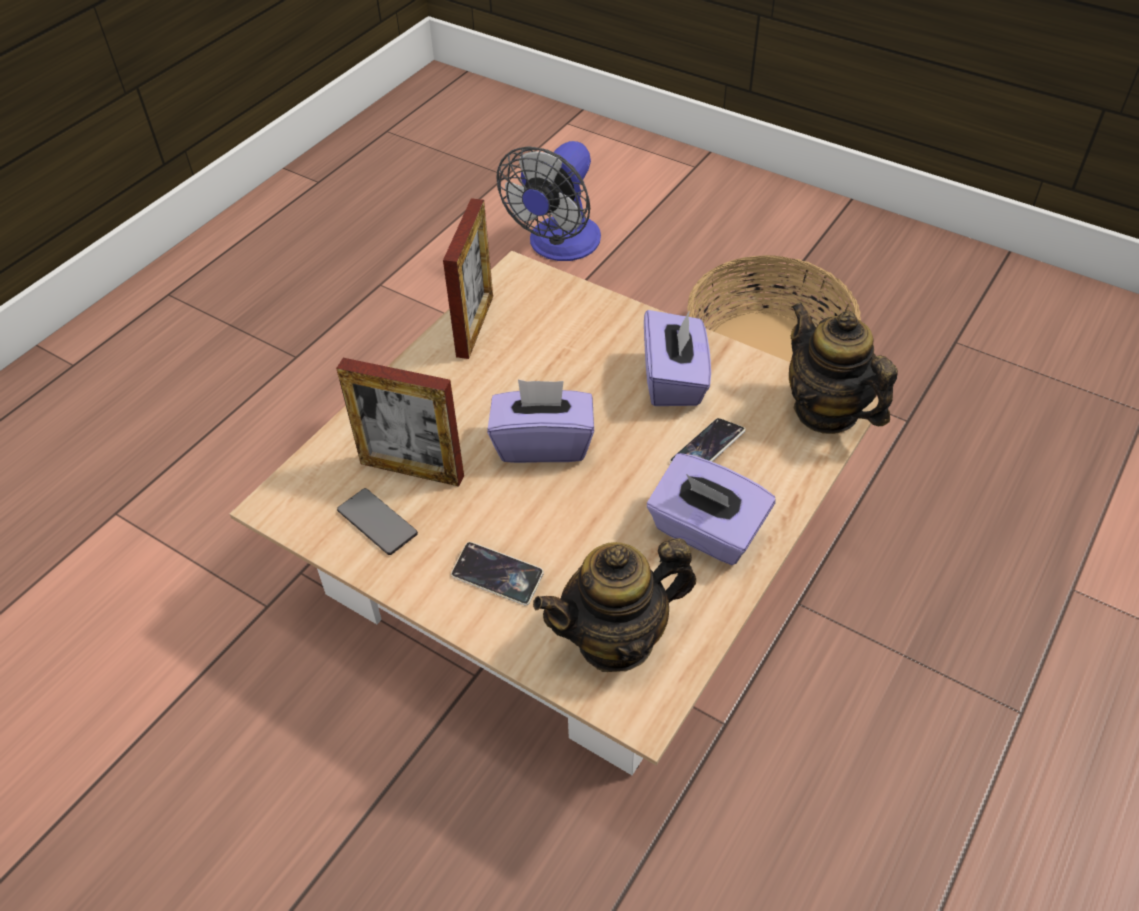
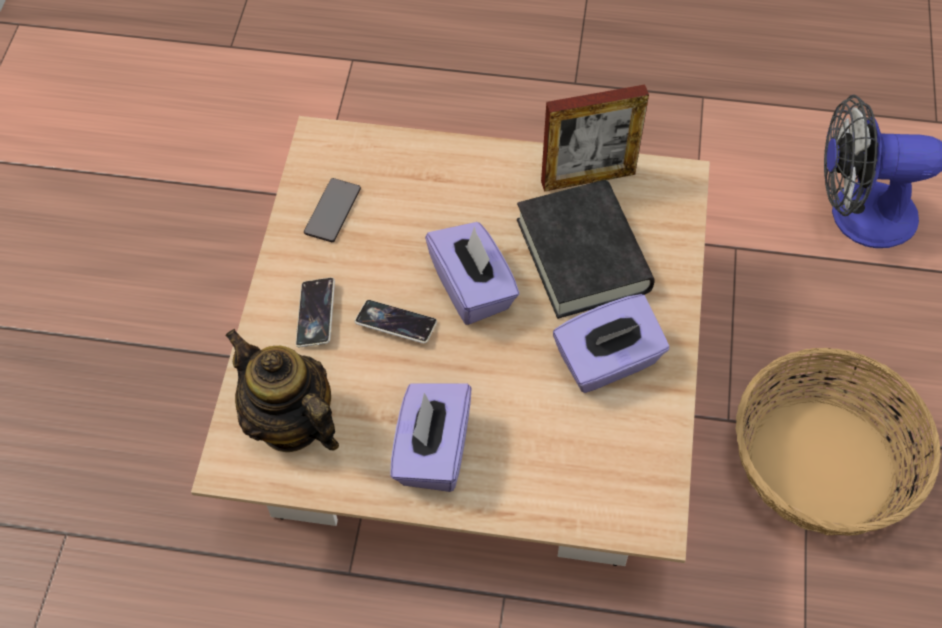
camera: 65 degrees right, 10 degrees up
picture frame [336,358,464,487] -> none
phone [670,418,746,463] -> phone moved to [355,300,437,344]
teapot [789,302,898,434] -> none
none -> black book [517,180,655,319]

